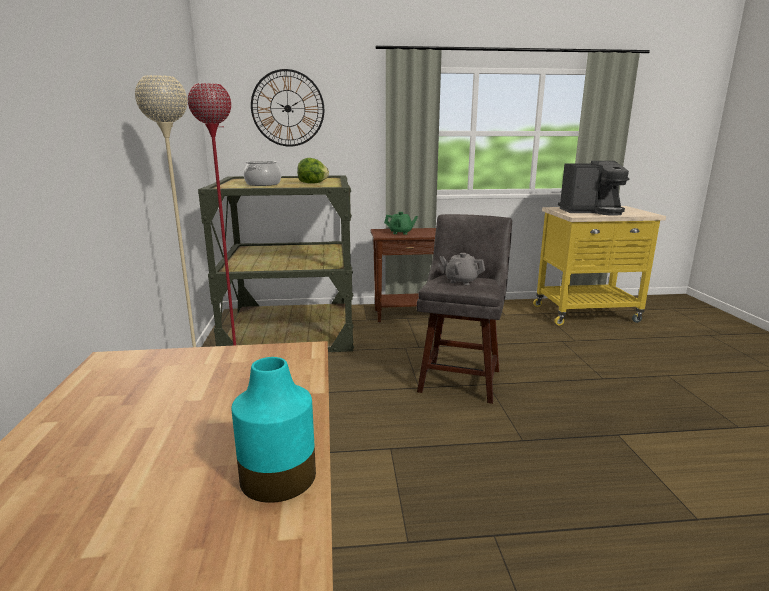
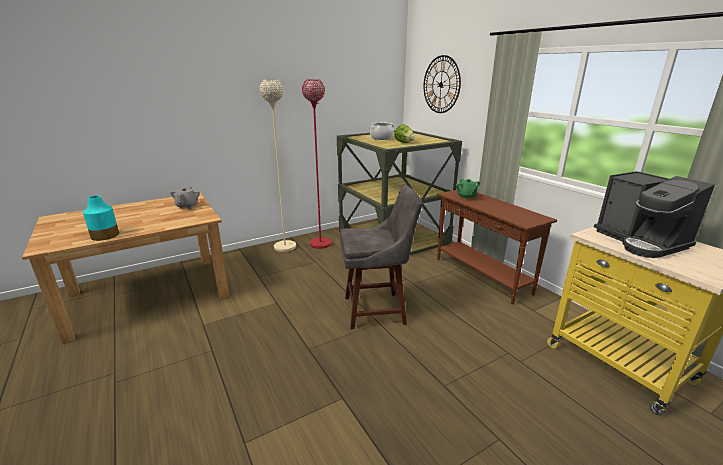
camera: 65 degrees right, 5 degrees up
grey teapot [440,253,485,285] -> grey teapot moved to [170,187,200,209]

